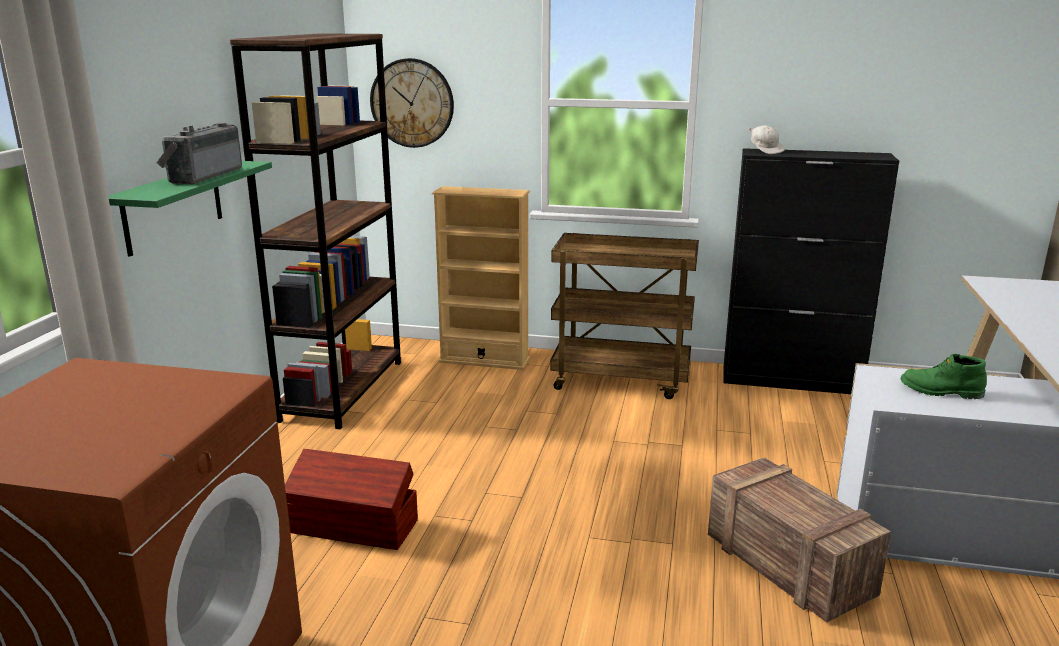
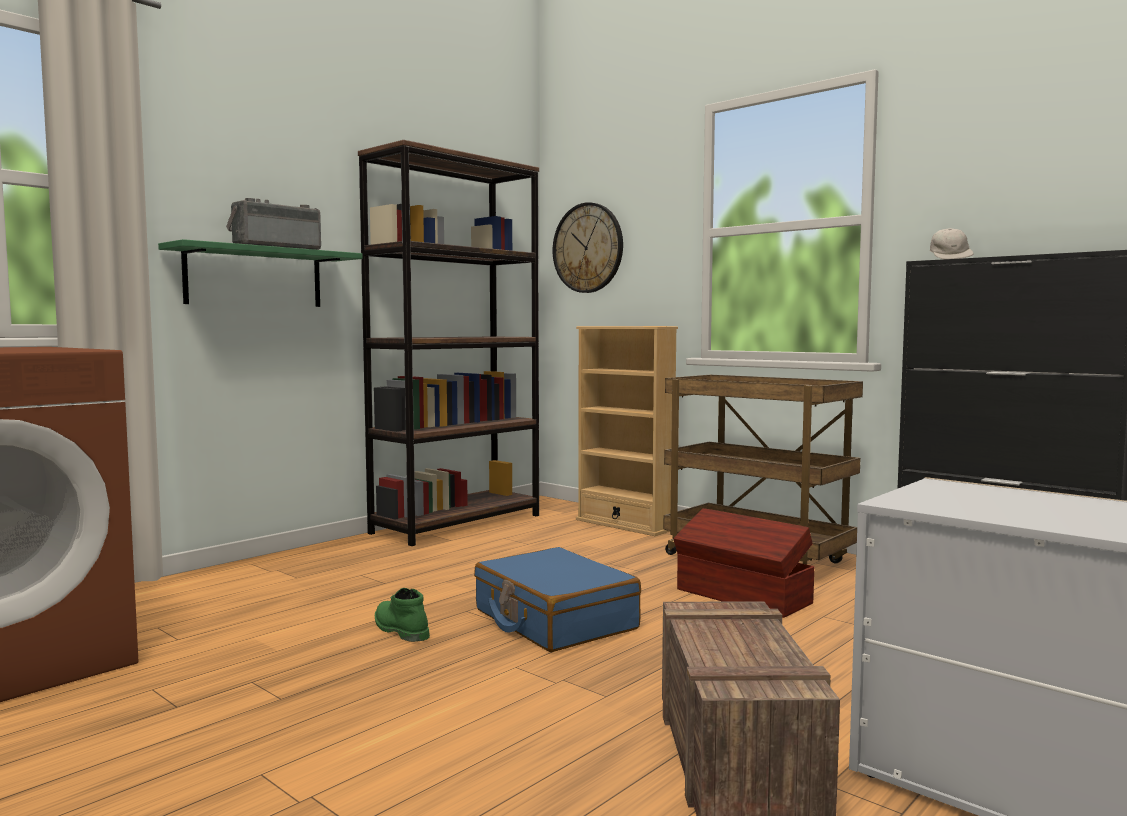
camera: 30 degrees right, 15 degrees down
brown storage box [285,449,418,550] -> brown storage box moved to [673,508,815,618]
green boot [901,354,987,399] -> green boot moved to [375,588,430,642]
none -> blue suitcase [474,547,641,652]

